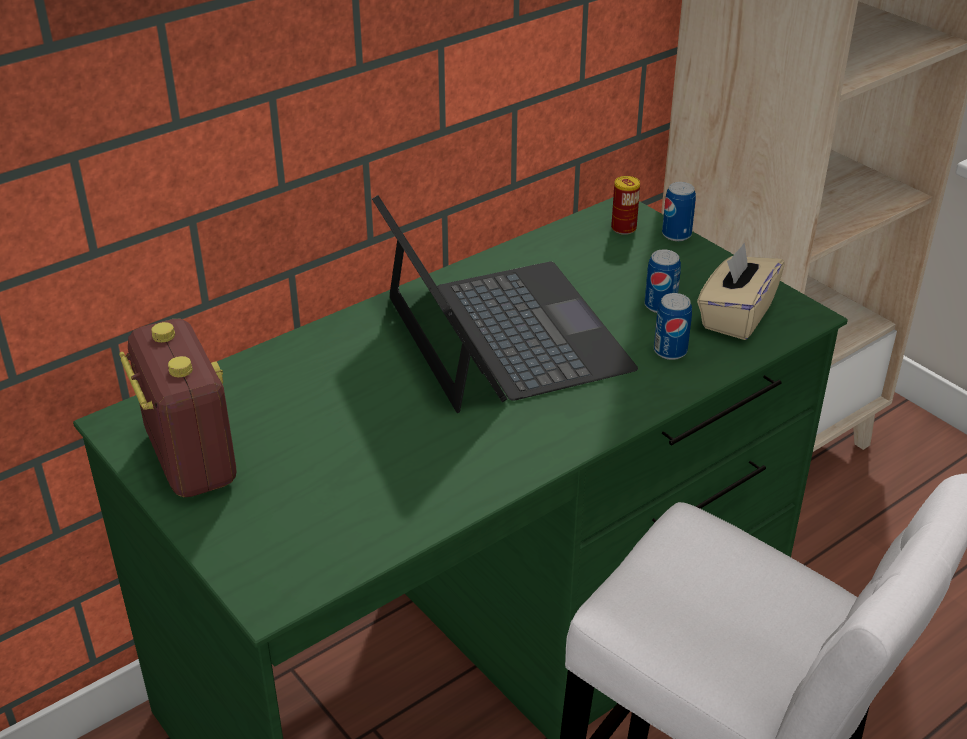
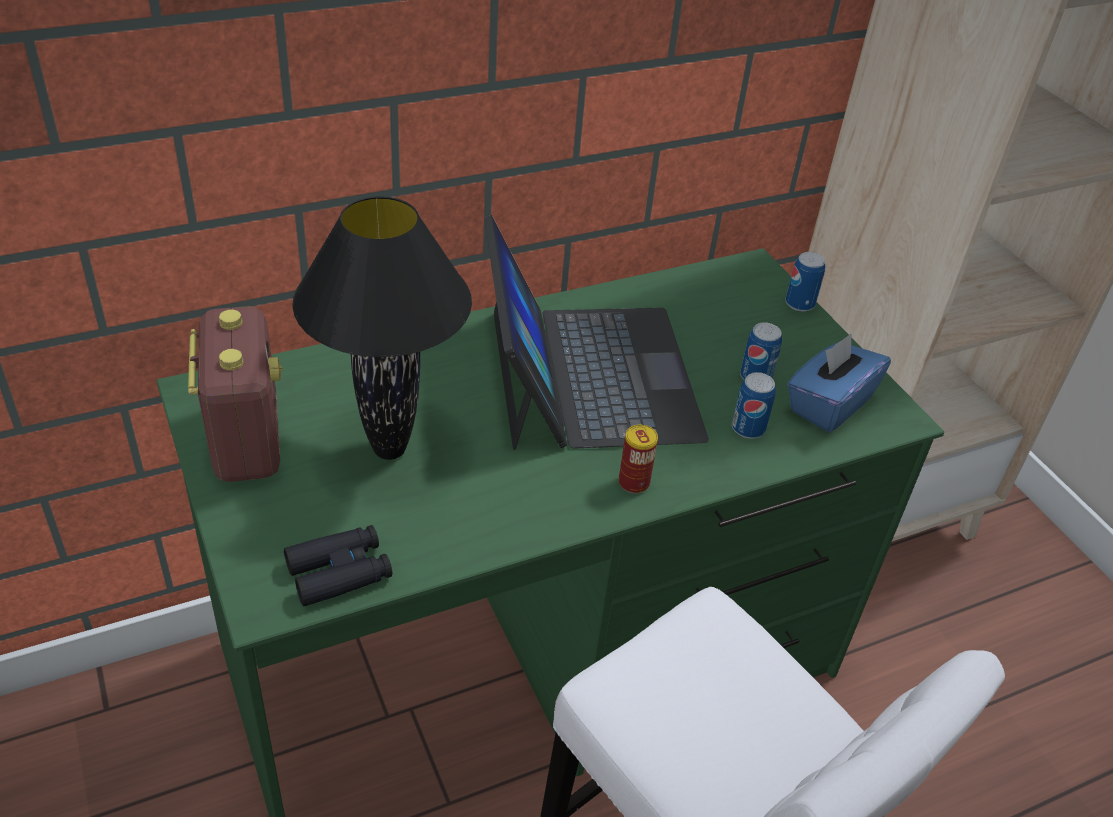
camera: 10 degrees right, 5 degrees up
can [611,176,640,235] -> can moved to [619,425,658,494]
beige tissue box [697,242,785,340] -> blue tissue box [787,334,891,433]
none -> black binoculars [284,525,392,606]
none -> black table lamp [292,196,472,460]

